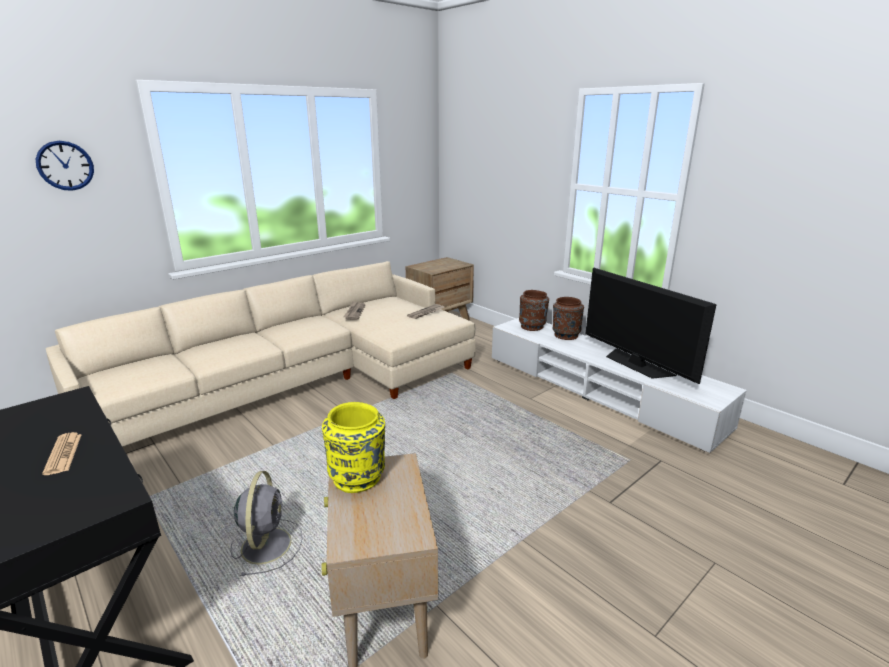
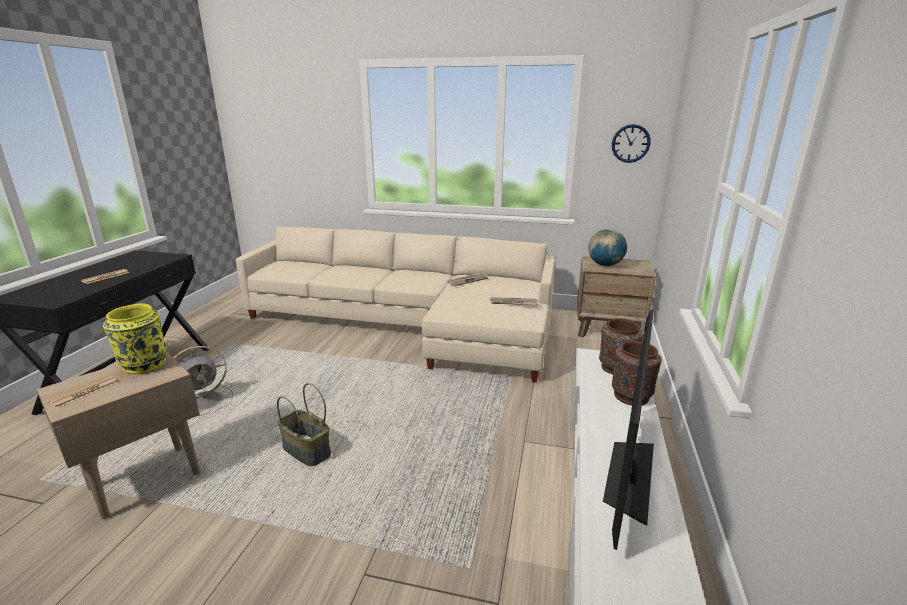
camera: 55 degrees right, 0 degrees up
wall clock [36,141,94,191] -> wall clock moved to [612,124,651,163]
none -> newspaper [49,376,119,409]
none -> basket [277,383,331,466]
none -> globe [588,229,627,266]

